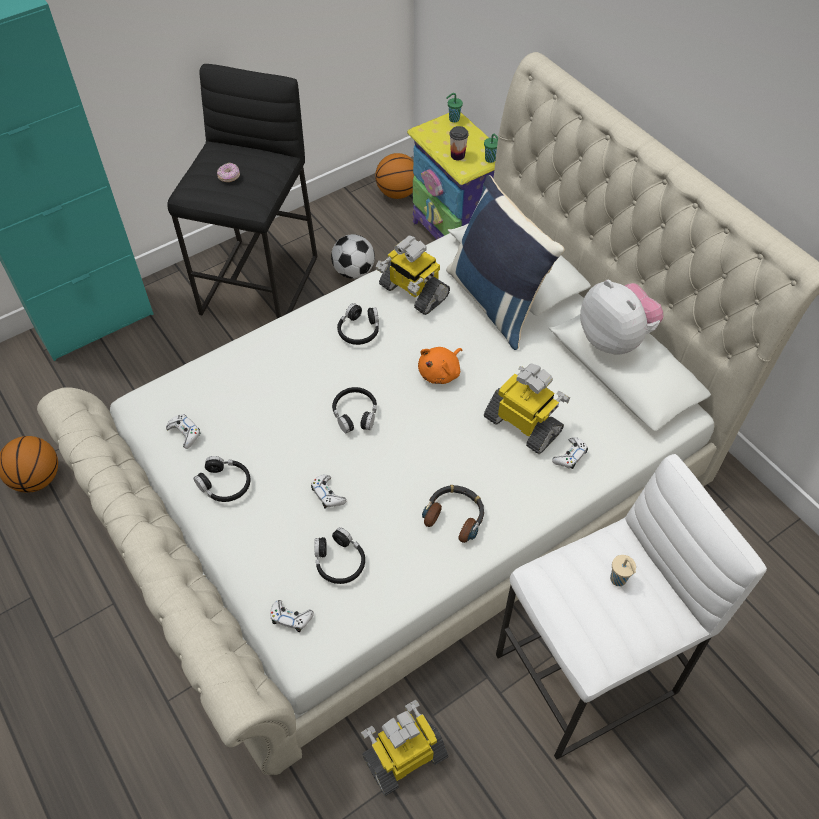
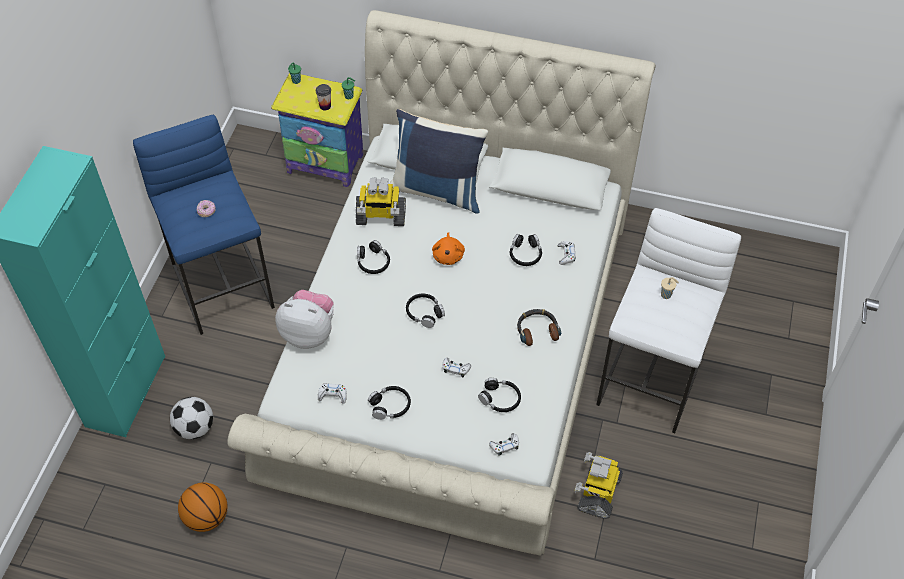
camera: 40 degrees left, 0 degrees up
black stool [167,64,318,319] -> blue stool [133,115,275,335]
football [331,234,375,279] -> football moved to [170,397,213,439]
basketball [375,153,414,199] -> none
toy robot [484,363,570,454] -> black headphones [510,234,542,266]
plush toy [580,280,664,355] -> plush toy moved to [275,290,334,349]

